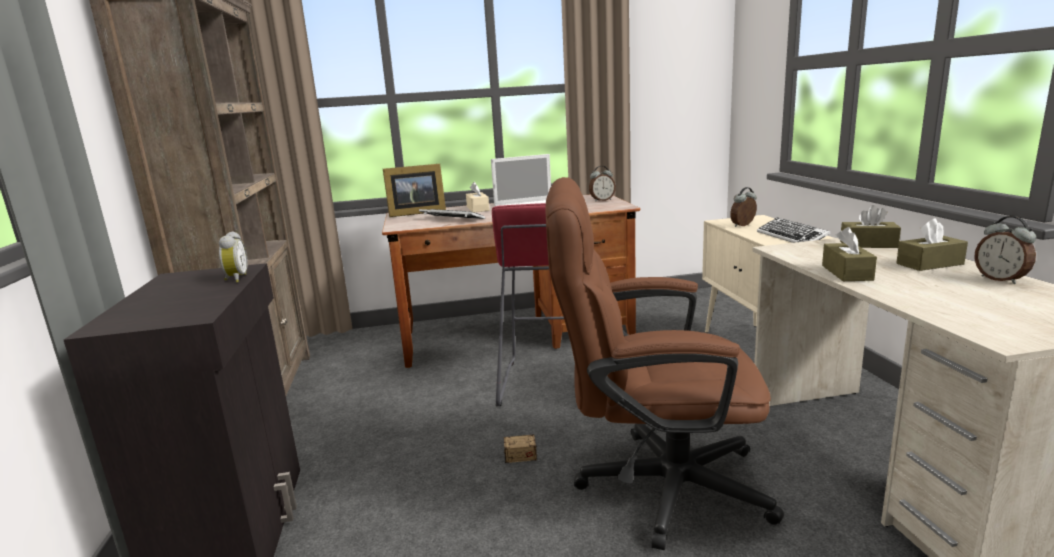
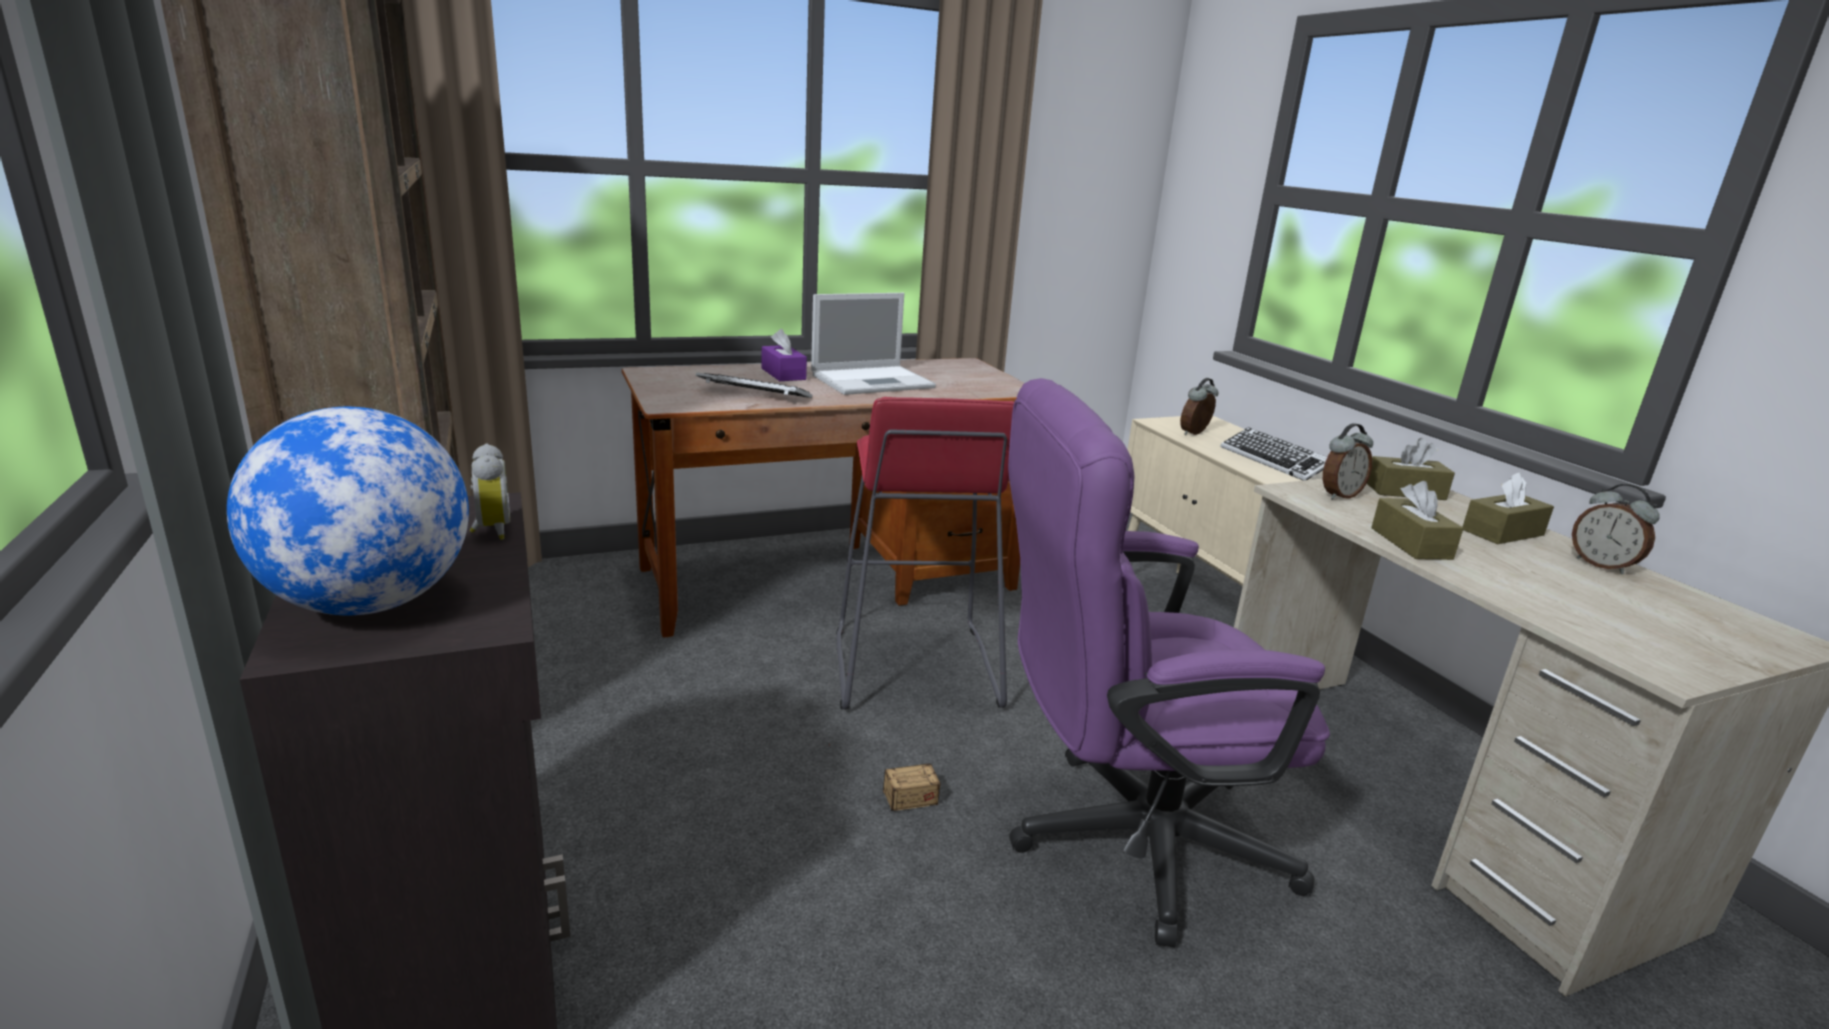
camera: 15 degrees left, 5 degrees up
picture frame [383,164,446,217] -> none
beige tissue box [466,182,489,212] -> purple tissue box [762,329,807,381]
brown office chair [546,177,784,550] -> purple office chair [1008,378,1330,948]
alarm clock [589,166,616,202] -> alarm clock moved to [1323,423,1373,500]
none -> globe [227,407,469,615]

